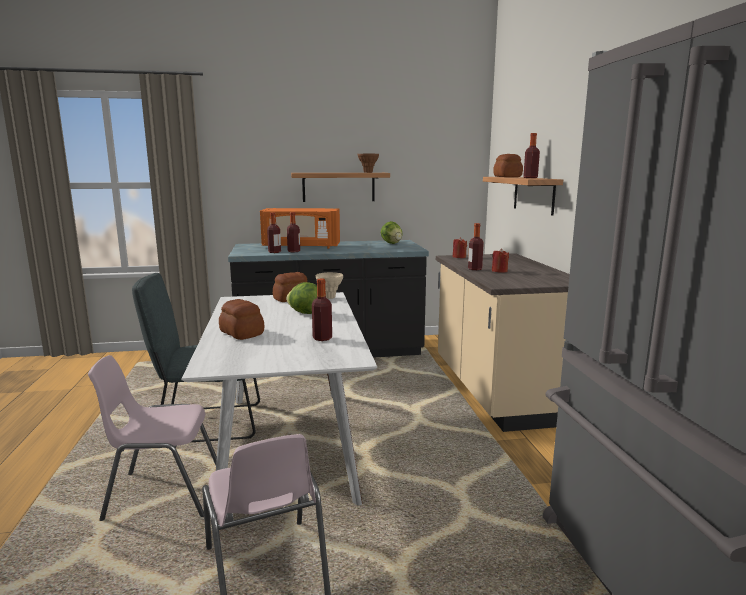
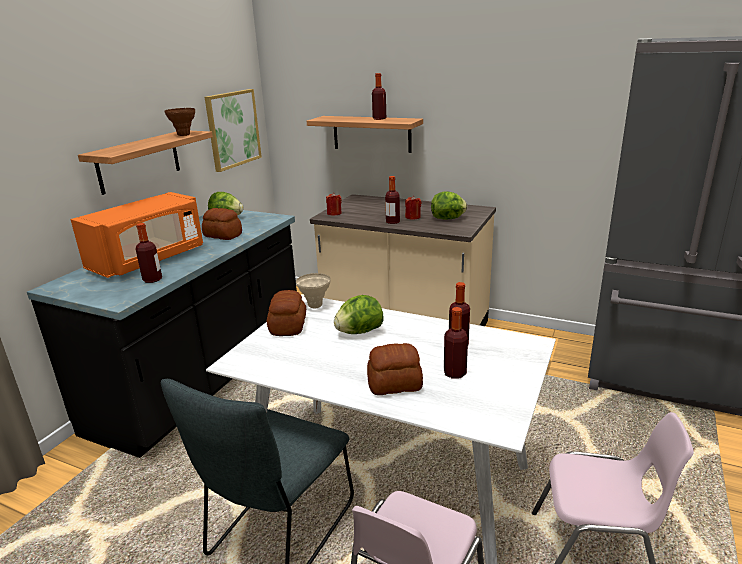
camera: 55 degrees left, 10 degrees up
bottle [287,212,300,252] -> bottle moved to [444,307,468,379]
bread [493,154,523,177] -> bread moved to [202,208,242,240]
none -> picture [205,89,262,172]
none -> lettuce [431,191,467,219]

